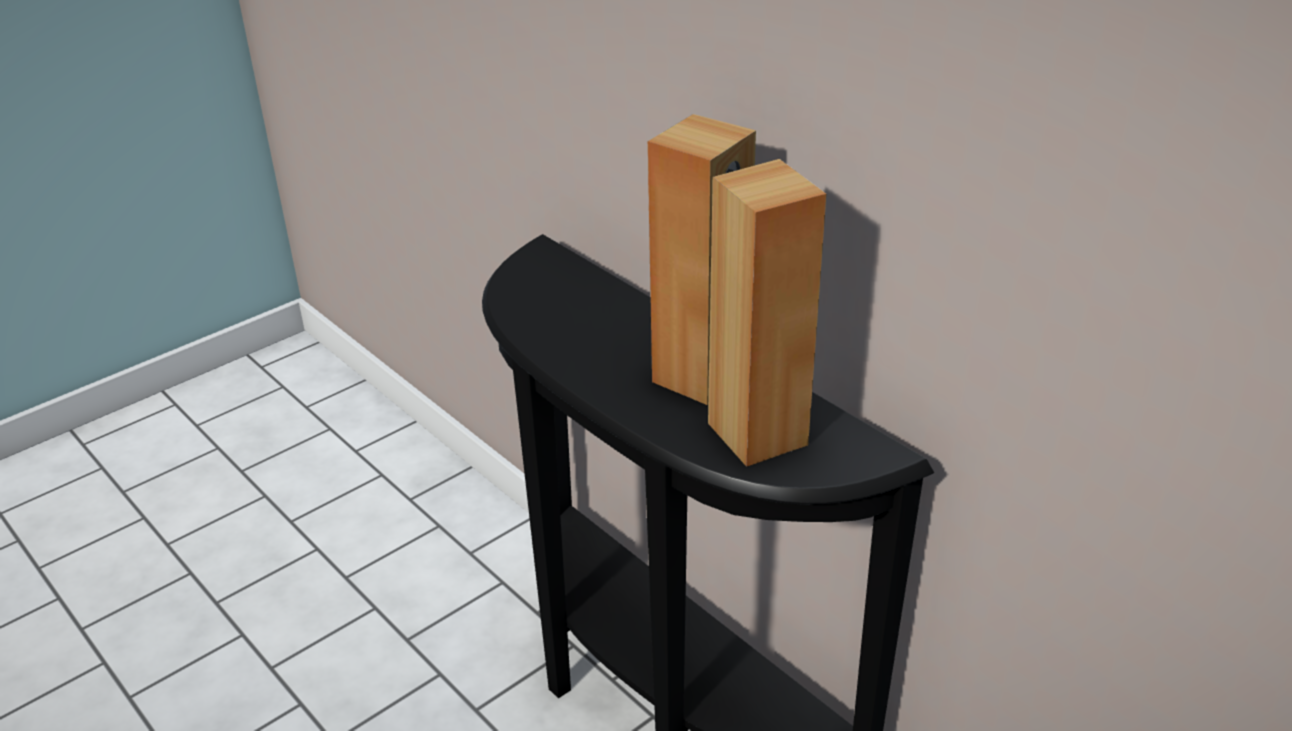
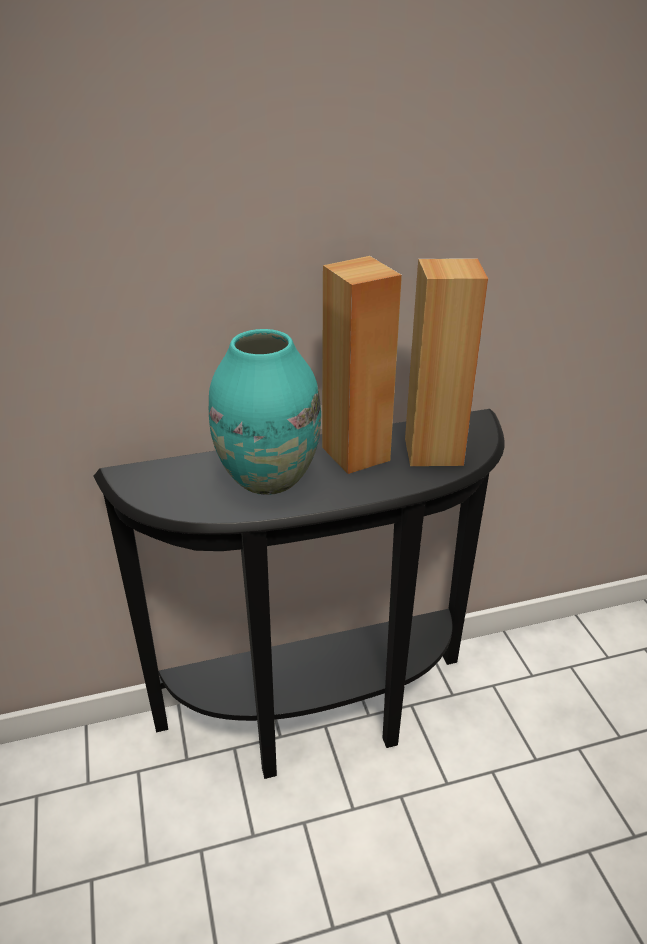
camera: 65 degrees left, 0 degrees up
none -> turquoise vase [209,329,321,495]

